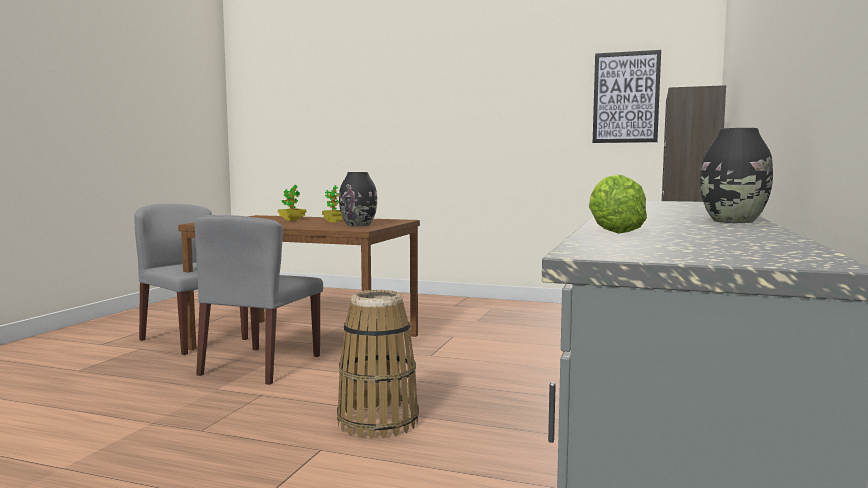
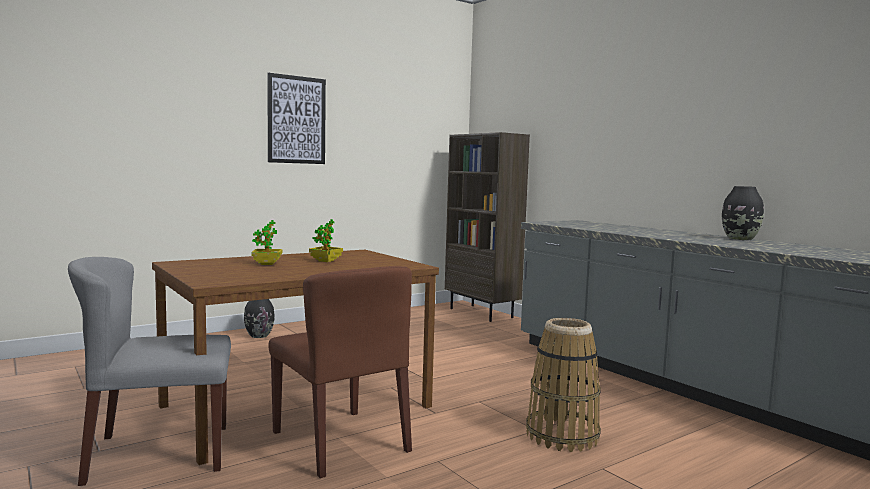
camera: 55 degrees left, 0 degrees up
grey chair [195,215,323,385] -> brown chair [268,266,412,478]
black vase [339,172,377,227] -> black vase moved to [244,299,275,338]
lettuce [589,174,647,234] -> none
picture [593,50,661,143] -> picture moved to [267,73,326,164]

